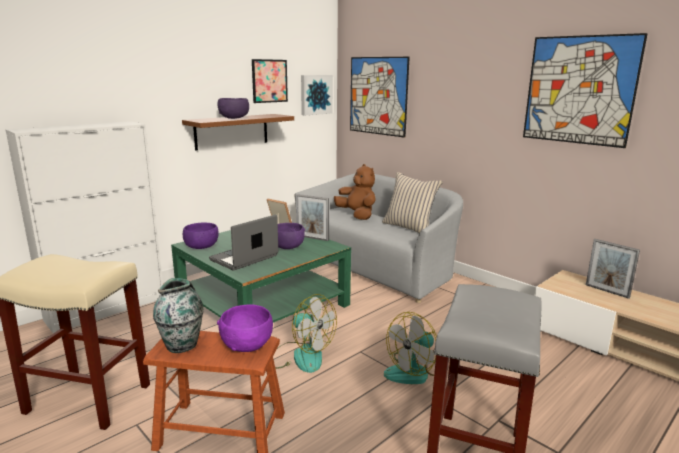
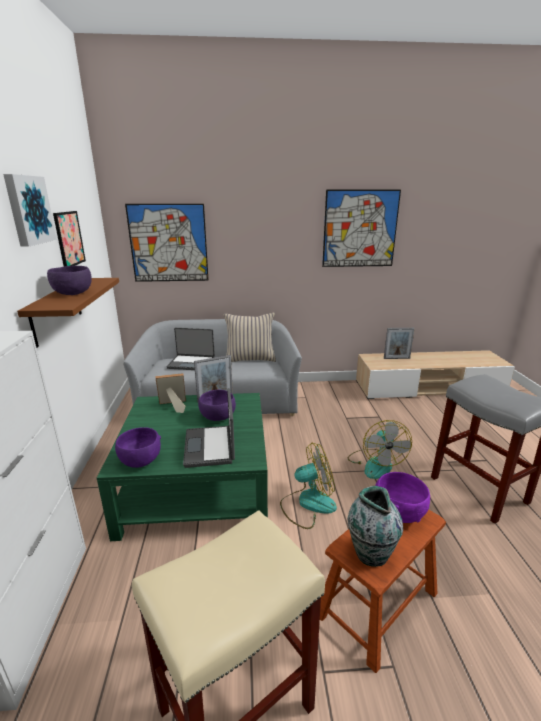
camera: 50 degrees left, 5 degrees up
picture [301,75,333,115] -> picture moved to [3,174,57,247]
brown plush toy [334,164,376,220] -> laptop [166,328,215,370]

